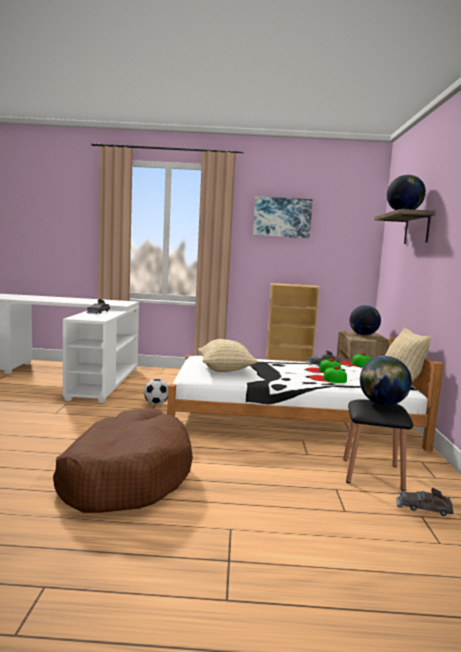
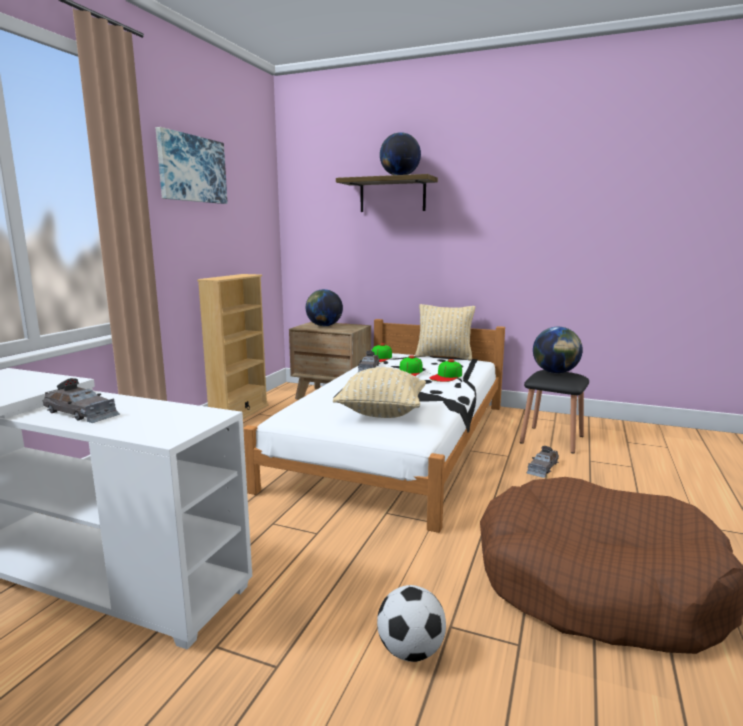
camera: 70 degrees left, 5 degrees up
football [144,379,168,405] -> football moved to [377,585,446,662]
grey toy car [396,488,454,516] -> grey toy car moved to [527,446,559,478]

